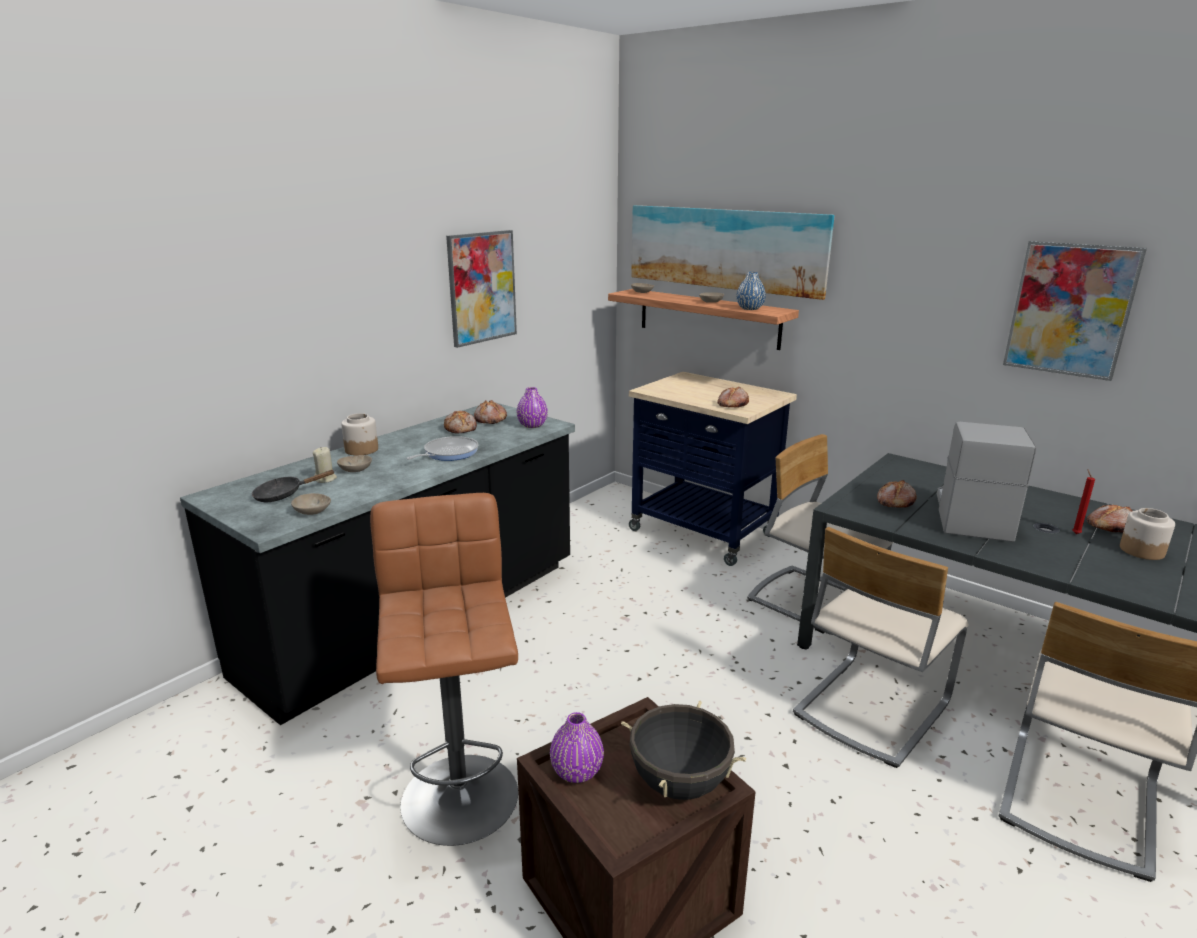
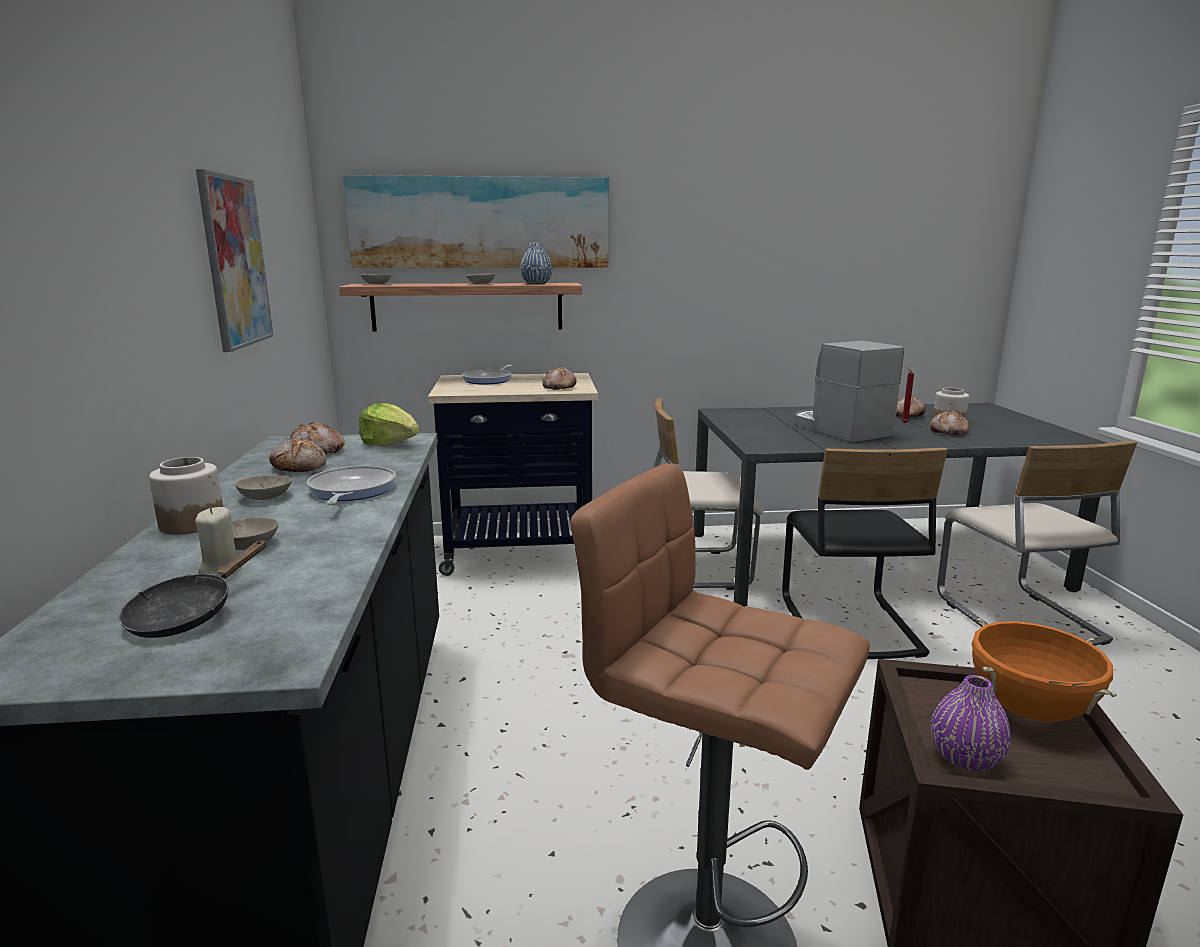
camera: 45 degrees left, 5 degrees down
beige bowl [291,493,331,515] -> beige bowl moved to [235,476,292,500]
purple vase [517,387,548,428] -> lettuce [359,403,419,446]
black cooking pot [621,701,747,800] -> orange cooking pot [971,618,1116,722]
beige chair [793,527,968,768] -> black chair [782,448,947,659]
bread [877,480,917,508] -> bread moved to [930,410,970,435]
picture [1003,241,1147,381] -> none
none -> frying pan [462,365,512,384]

